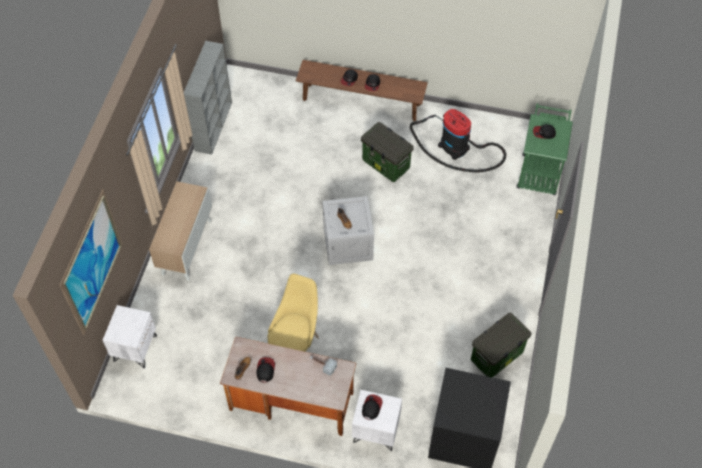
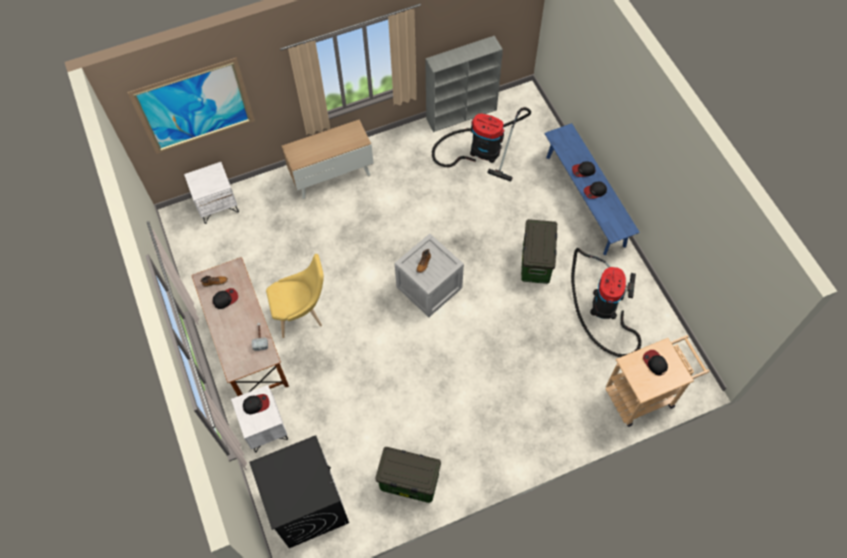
camera: 55 degrees right, 5 degrees up
brown bench [296,60,428,121] -> blue bench [544,123,640,255]
green cart [516,103,573,196] -> beige cart [605,335,710,427]
none -> vacuum cleaner [432,107,531,182]

